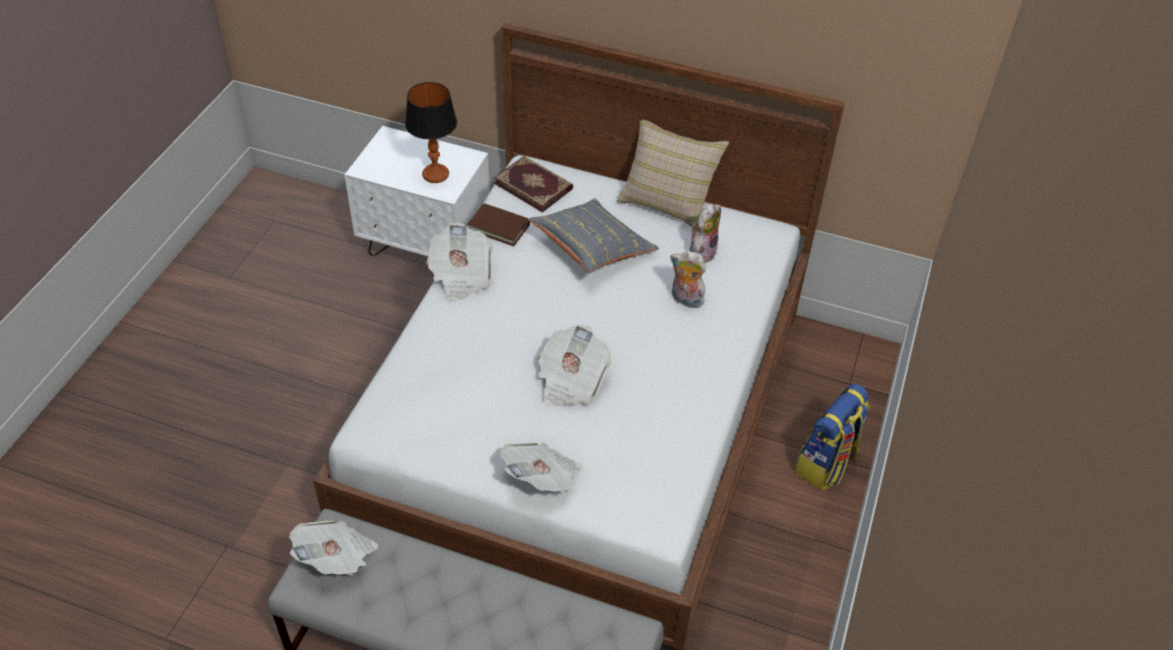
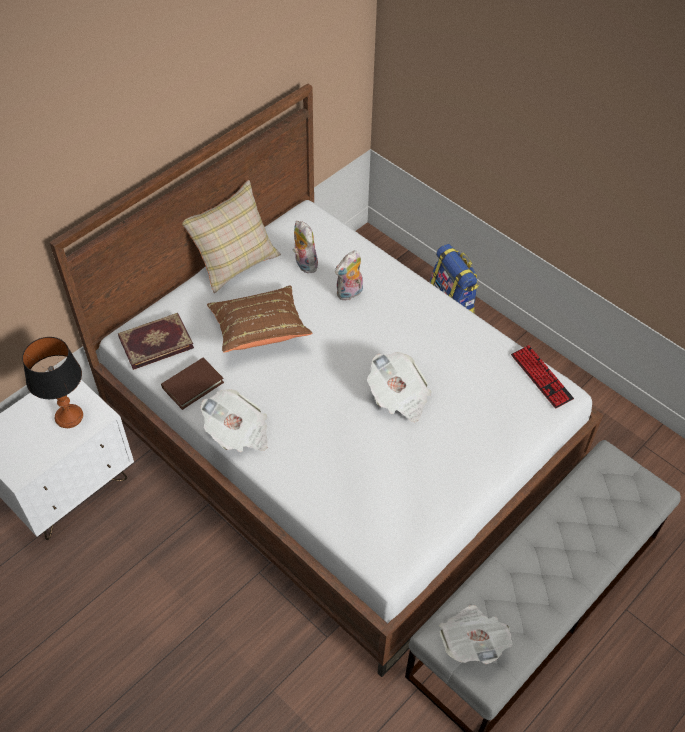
camera: 65 degrees left, 5 degrees up
newspaper [500,442,583,492] -> none
grey pillow [528,199,659,273] -> brown pillow [207,285,313,353]
none -> keyboard [511,345,574,409]

